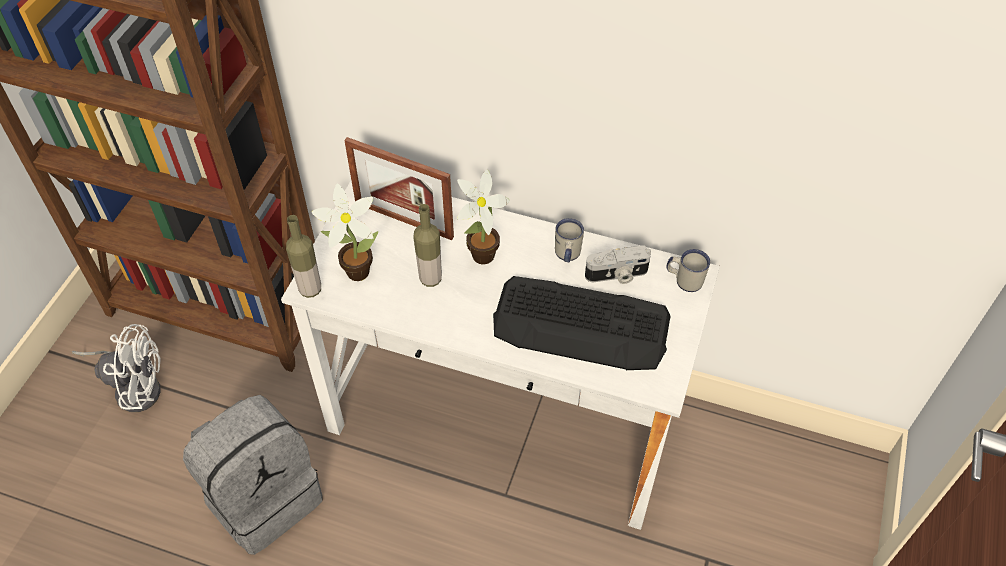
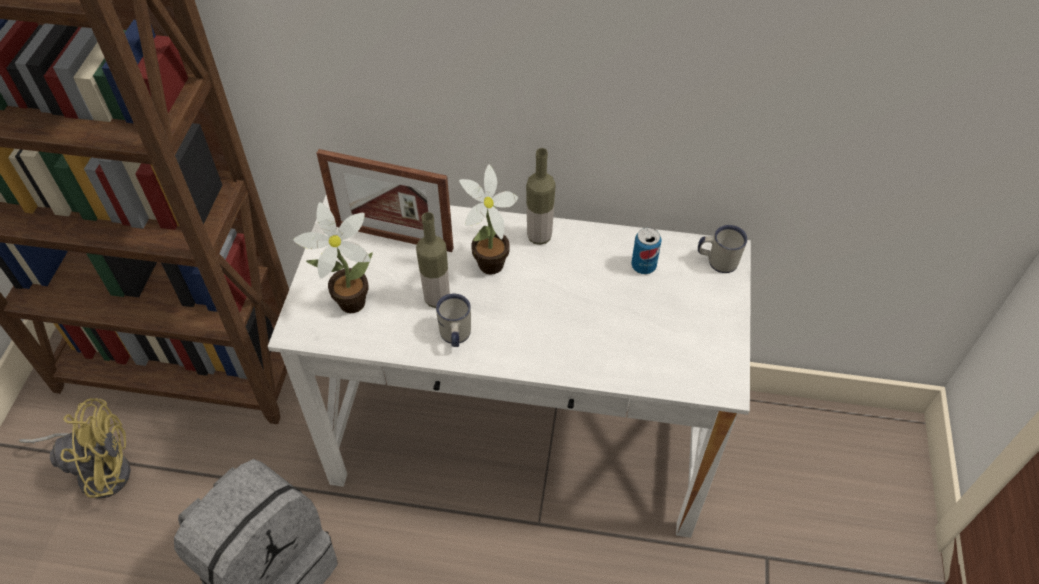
camera: 10 degrees left, 0 degrees up
white fan [72,324,161,412] -> yellow fan [19,398,131,499]
bottle [286,215,321,298] -> bottle moved to [526,148,556,245]
keyboard [493,276,671,370] -> none
white mug [555,218,584,262] -> white mug moved to [436,294,471,347]
camera [585,245,651,284] -> can [631,227,661,274]

